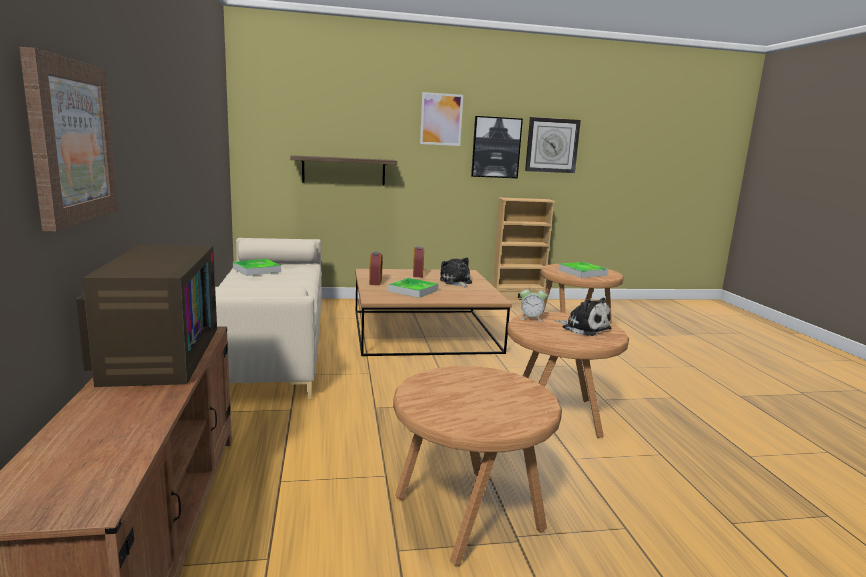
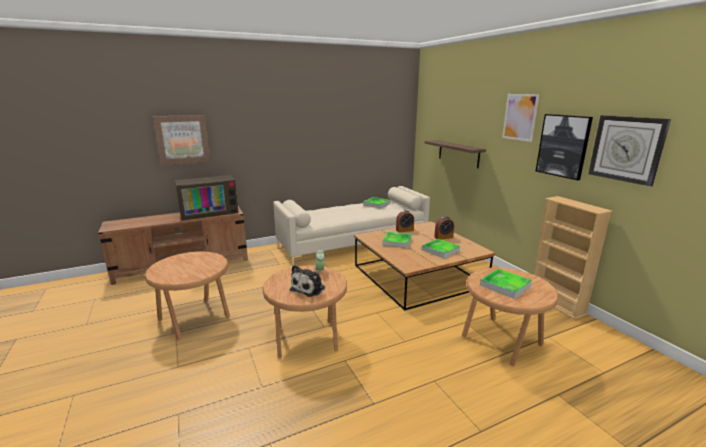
camera: 75 degrees right, 5 degrees up
plush toy [440,257,472,288] -> tray [422,239,460,258]

